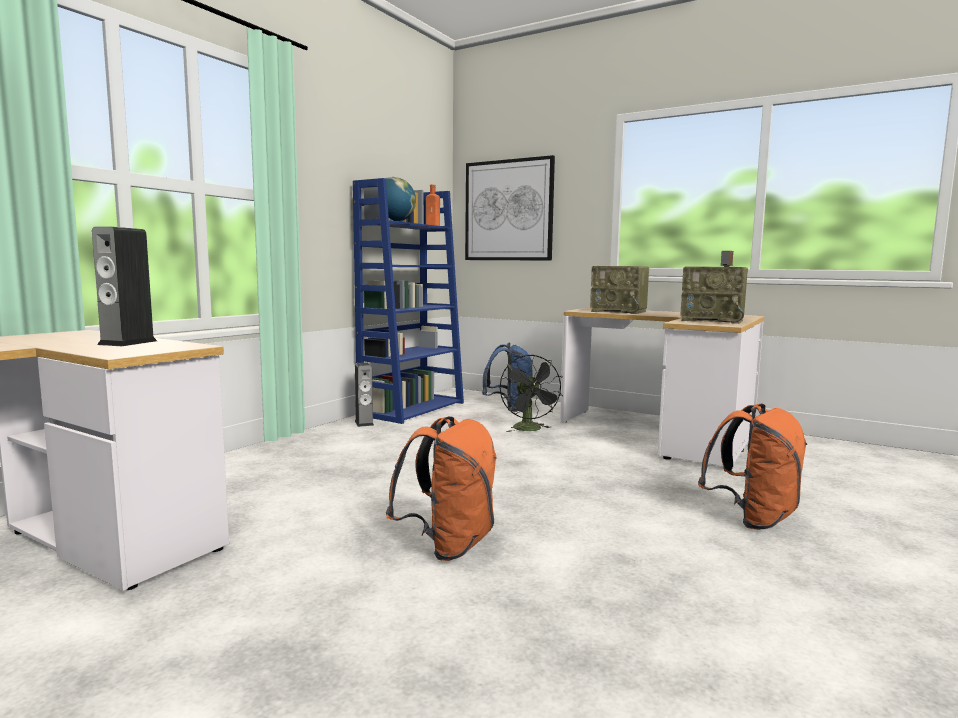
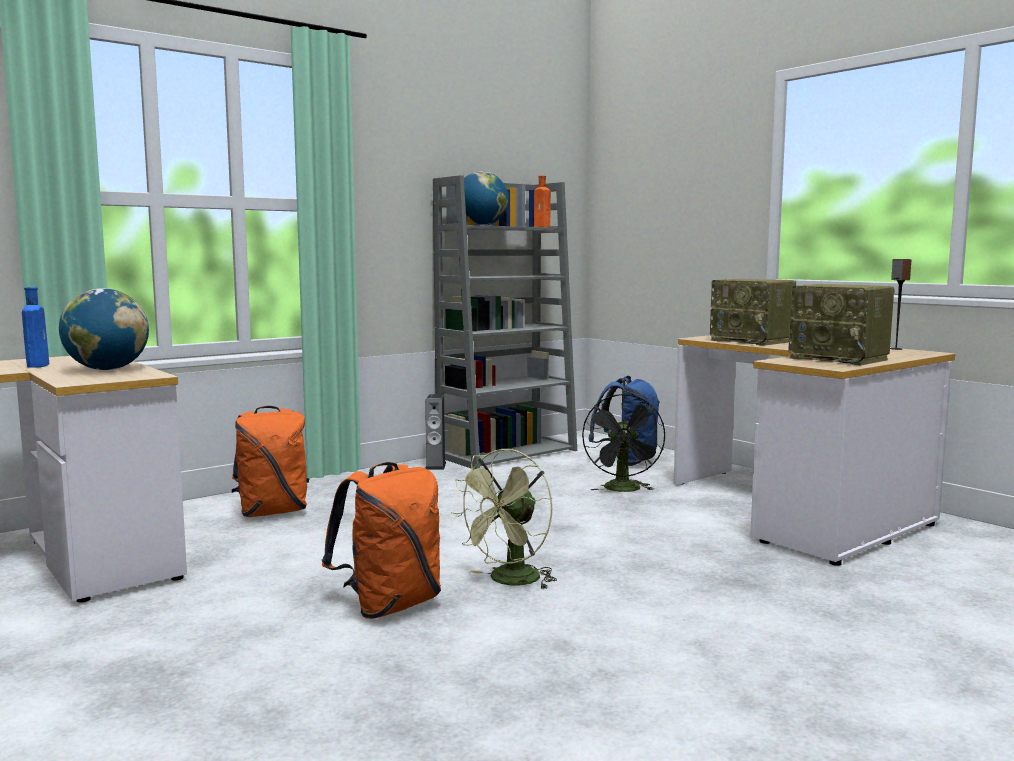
camera: 20 degrees right, 0 degrees up
speaker [92,226,157,346] -> globe [59,288,149,370]
blue bookcase [353,178,464,424] -> grey bookcase [433,175,577,469]
picture [465,155,555,261] -> none
orange backpack [698,403,807,530] -> orange backpack moved to [232,406,309,517]
none -> blue bottle [22,287,49,368]
none -> green fan [451,449,557,590]

